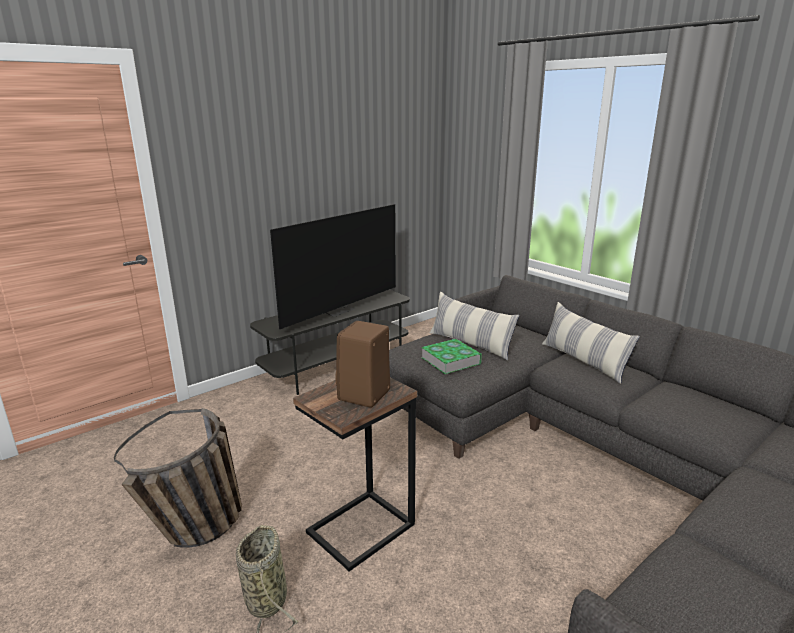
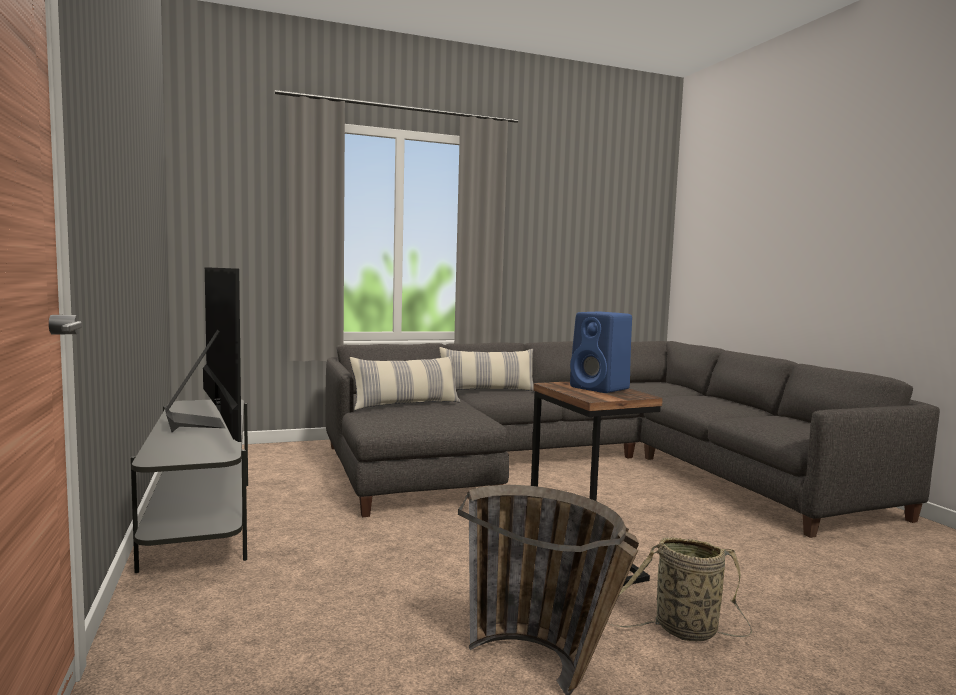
camera: 70 degrees left, 15 degrees down
brown speaker [335,321,390,408] -> blue speaker [570,312,632,393]
book [421,339,482,374] -> none

